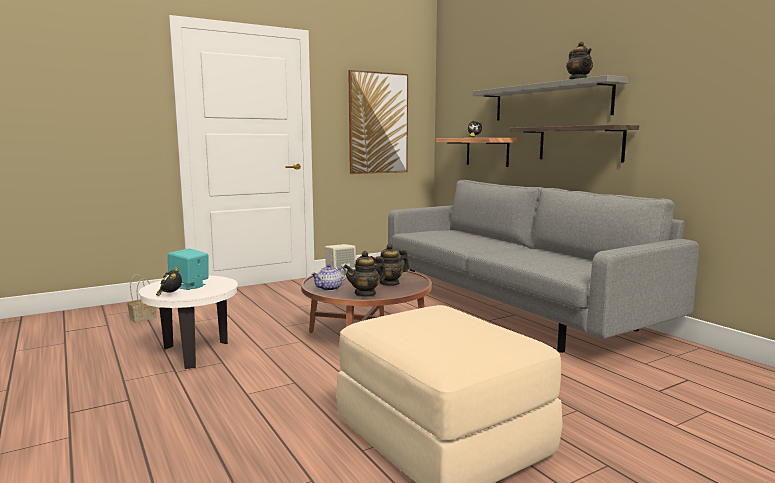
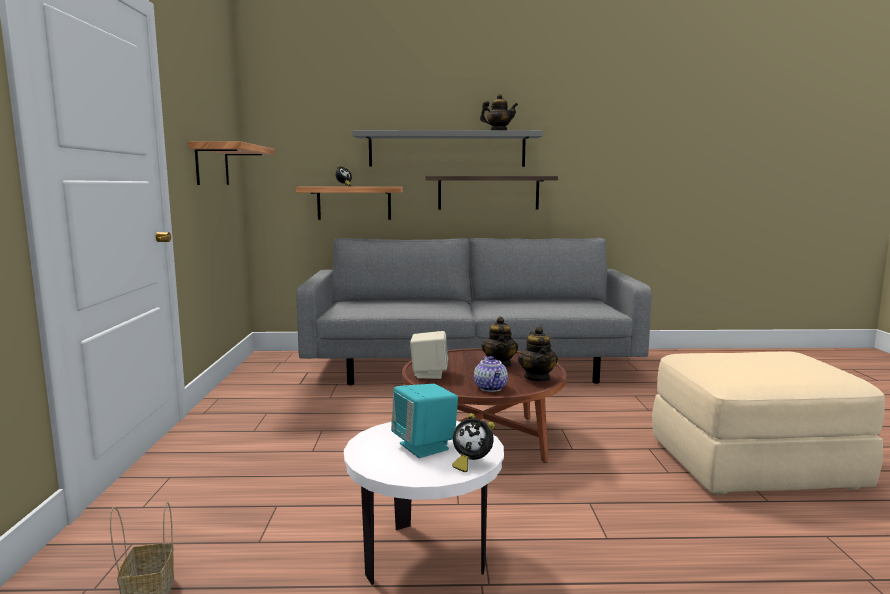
camera: 60 degrees left, 0 degrees up
picture [348,70,408,174] -> shelf [188,141,274,185]

